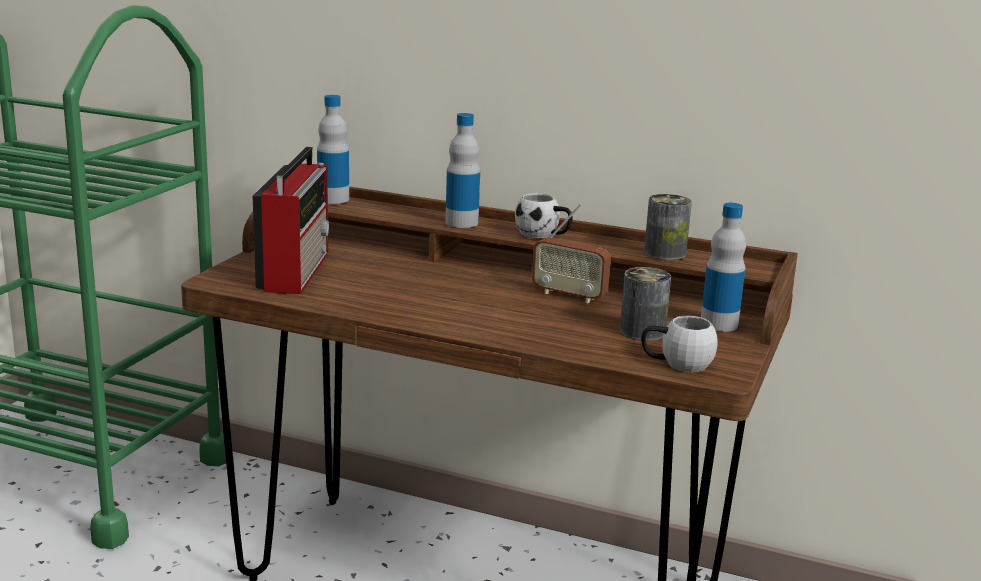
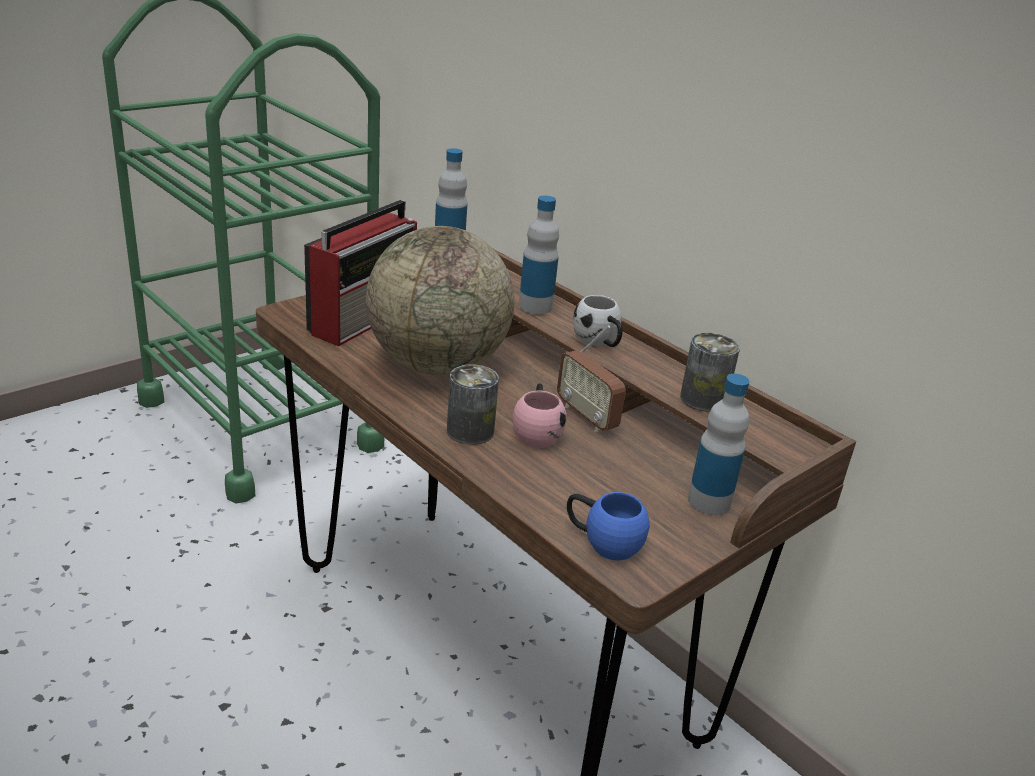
camera: 25 degrees right, 10 degrees up
can [620,267,671,341] -> can moved to [447,364,499,445]
white mug [641,316,718,372] -> blue mug [567,492,650,560]
none -> globe [366,226,514,375]
none -> pink mug [513,383,567,448]

